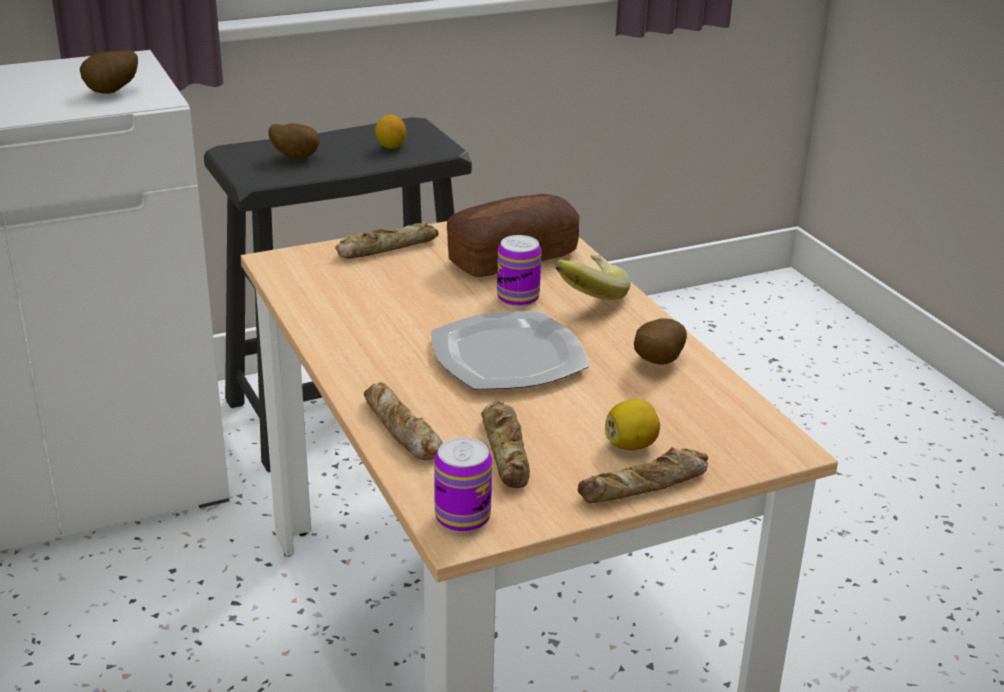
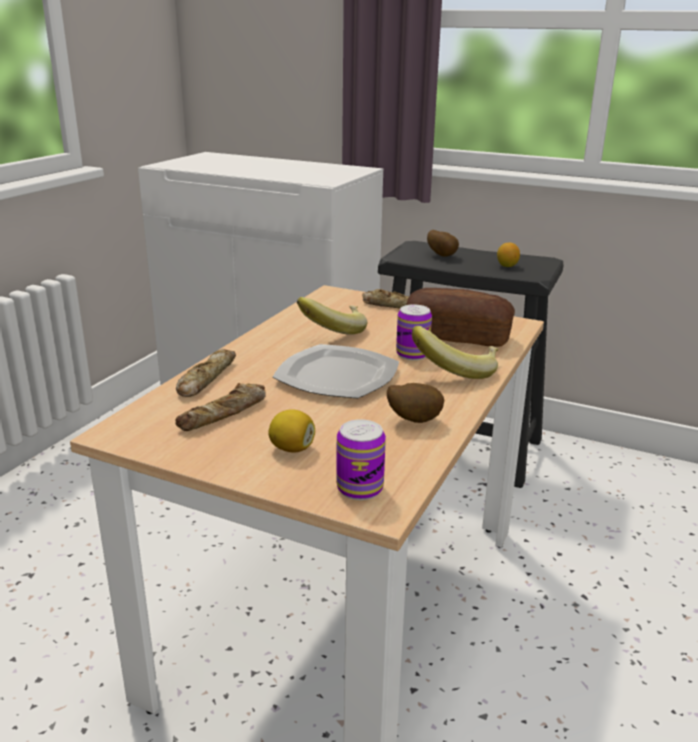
camera: 50 degrees right, 5 degrees down
potato [80,51,138,94] -> none
can [434,438,492,533] -> can moved to [336,419,386,500]
bread [577,447,708,503] -> none
none -> banana [297,297,367,335]

